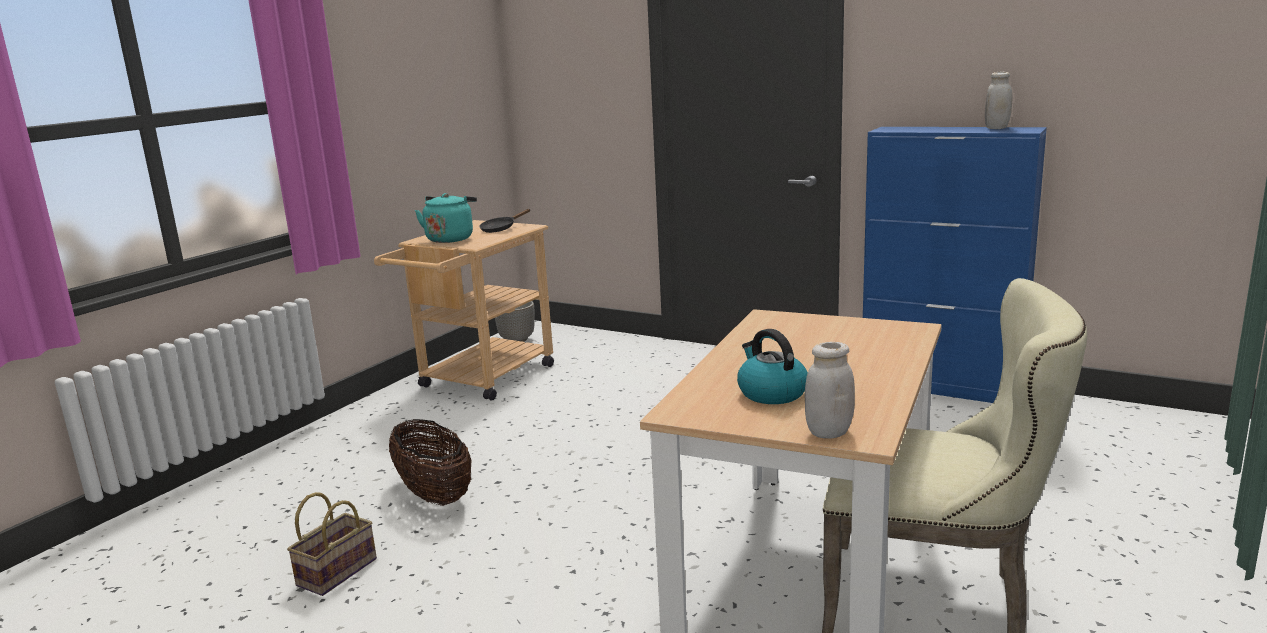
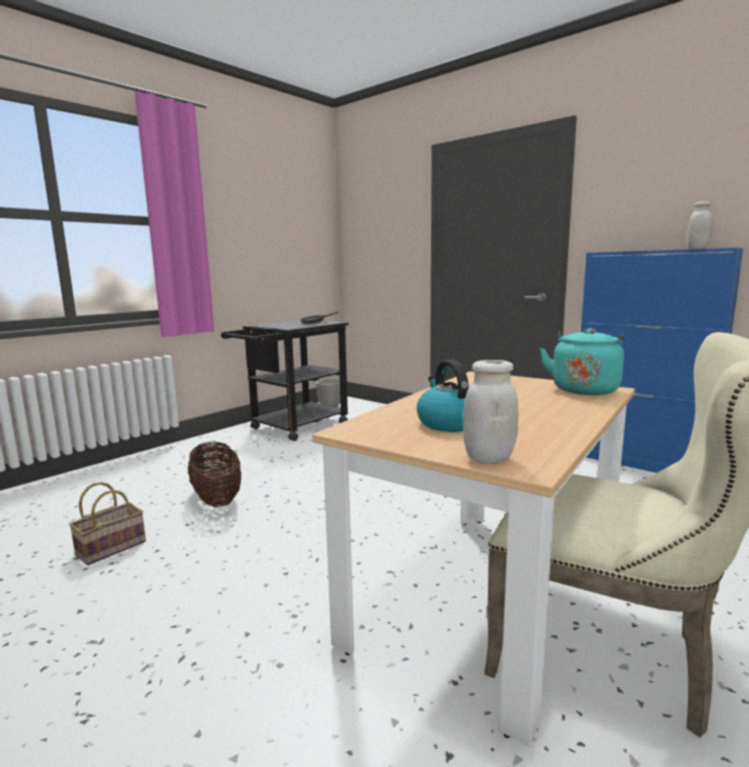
camera: 10 degrees right, 5 degrees down
beige cart [374,220,554,400] -> black cart [221,320,349,441]
turquoise kettle [415,193,477,243] -> turquoise kettle moved to [540,328,624,395]

